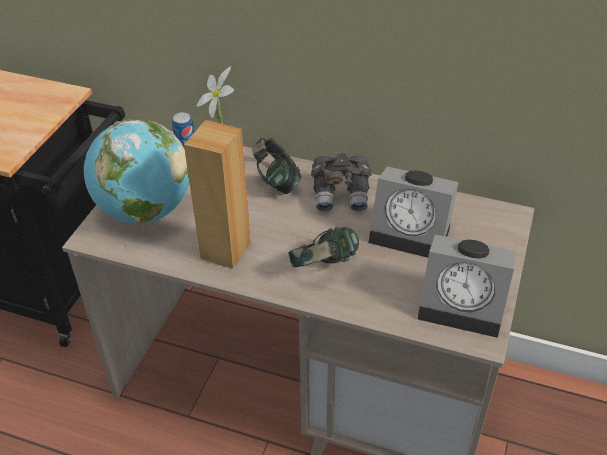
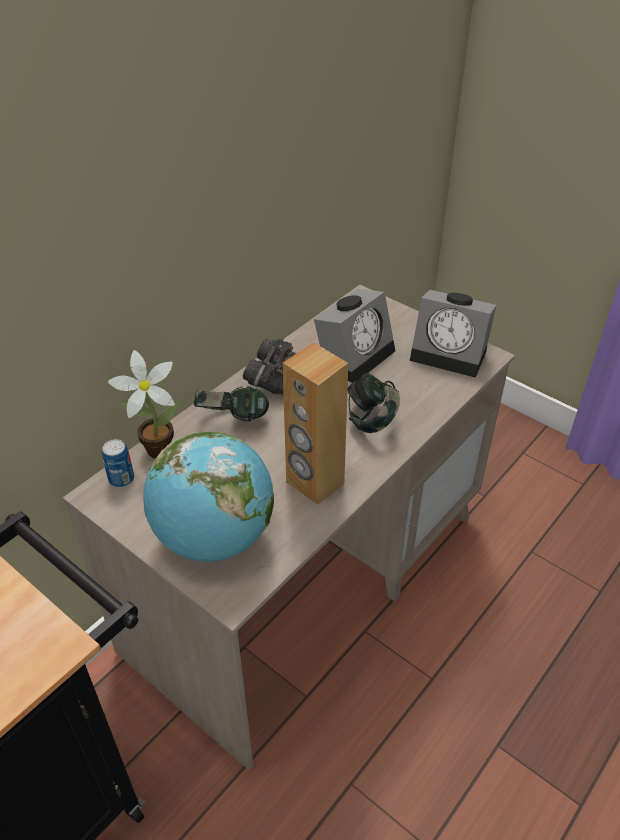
camera: 70 degrees left, 0 degrees up
alarm clock [418,234,516,338] -> alarm clock turned 75 degrees clockwise [410,290,496,378]

